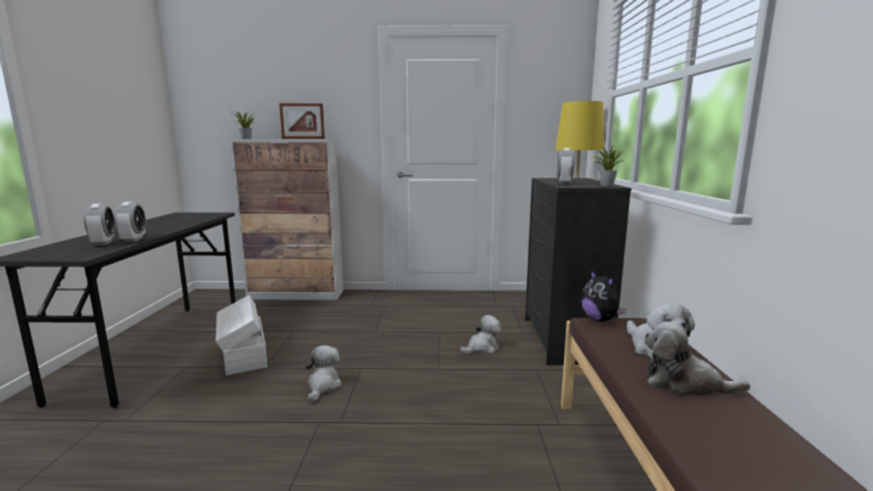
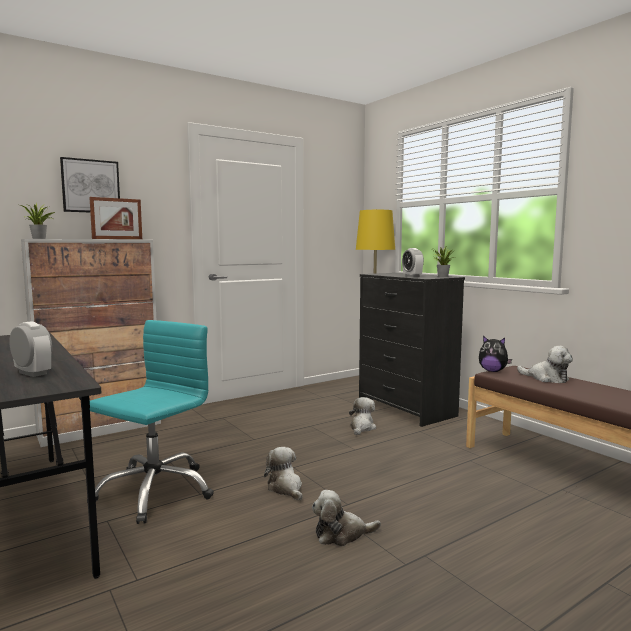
camera: 35 degrees left, 5 degrees down
alarm clock [114,202,146,243] -> none
white storage box [216,295,267,375] -> turquoise office chair [87,320,214,524]
plush toy [644,321,750,396] -> plush toy moved to [312,490,381,546]
none -> picture [60,157,120,212]

